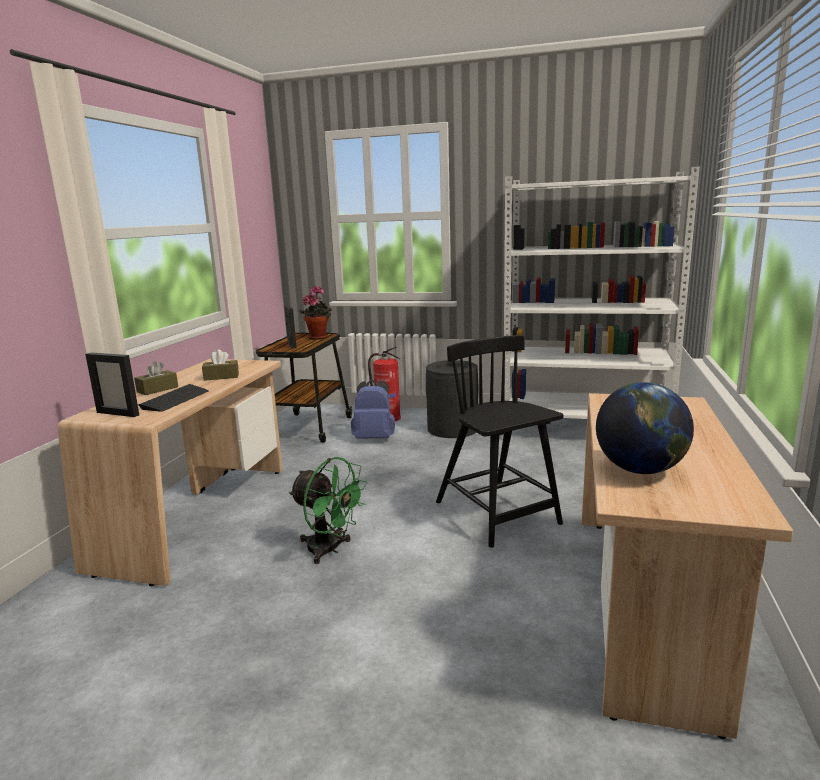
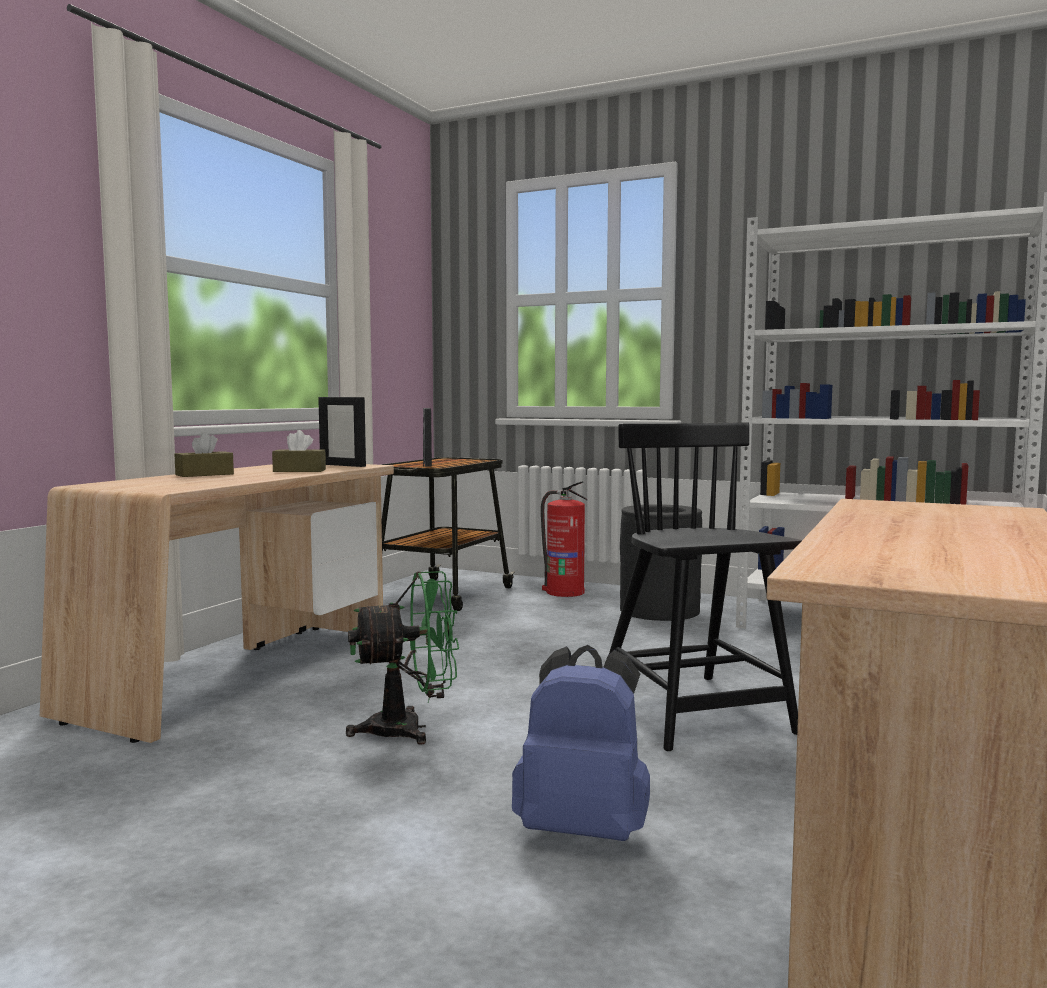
camera: 10 degrees right, 10 degrees down
picture frame [85,352,139,417] -> picture frame moved to [318,397,366,467]
keyboard [139,384,209,412] -> none
green fan [289,457,368,564] -> green fan turned 60 degrees counterclockwise [346,571,459,745]
potted plant [299,285,332,339] -> none
blue backpack [351,379,395,439] -> blue backpack moved to [512,645,650,841]
globe [596,382,694,474] -> none

